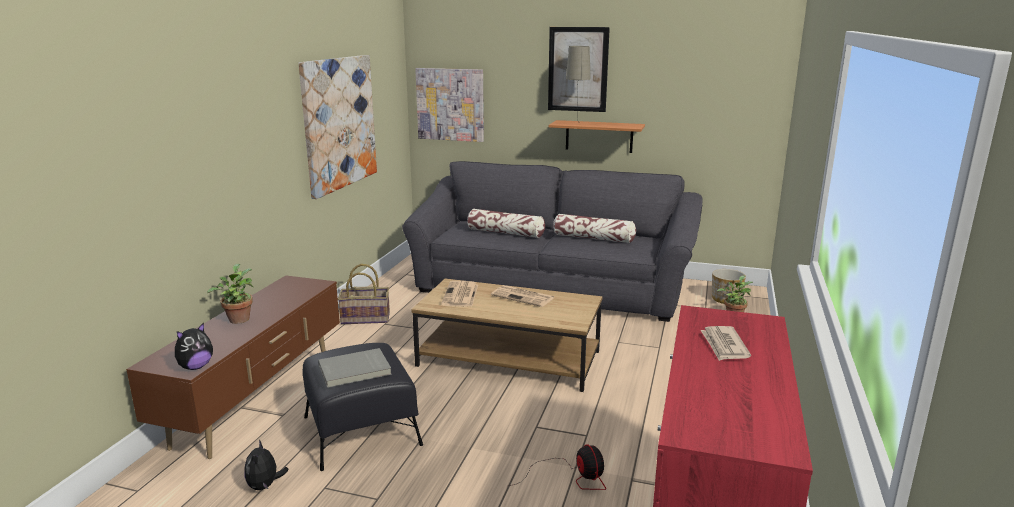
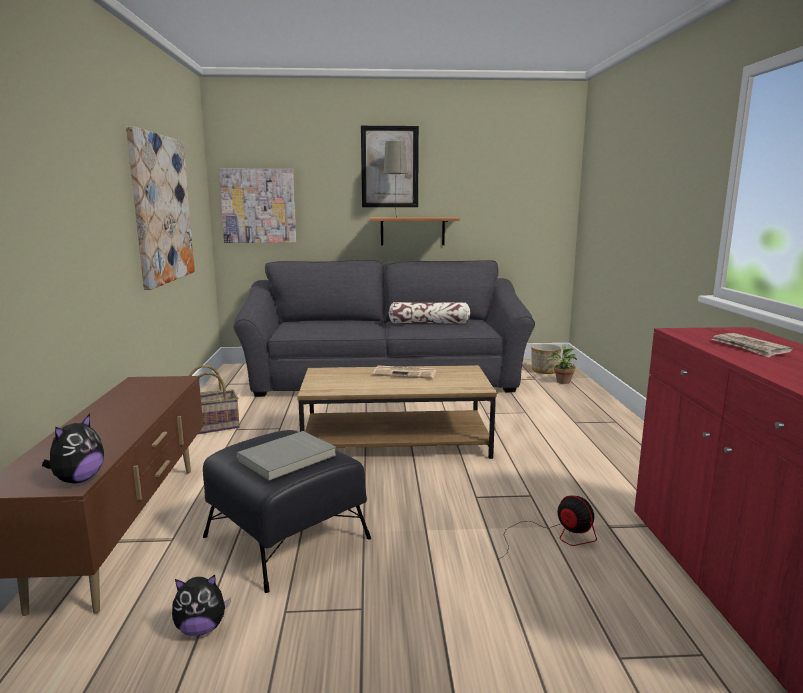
camera: 20 degrees left, 5 degrees down
potted plant [207,264,253,324] -> none
plush toy [244,440,289,490] -> plush toy turned 75 degrees counterclockwise [172,575,231,636]
newspaper [441,281,478,307] -> none
pillow [467,209,545,238] -> none

